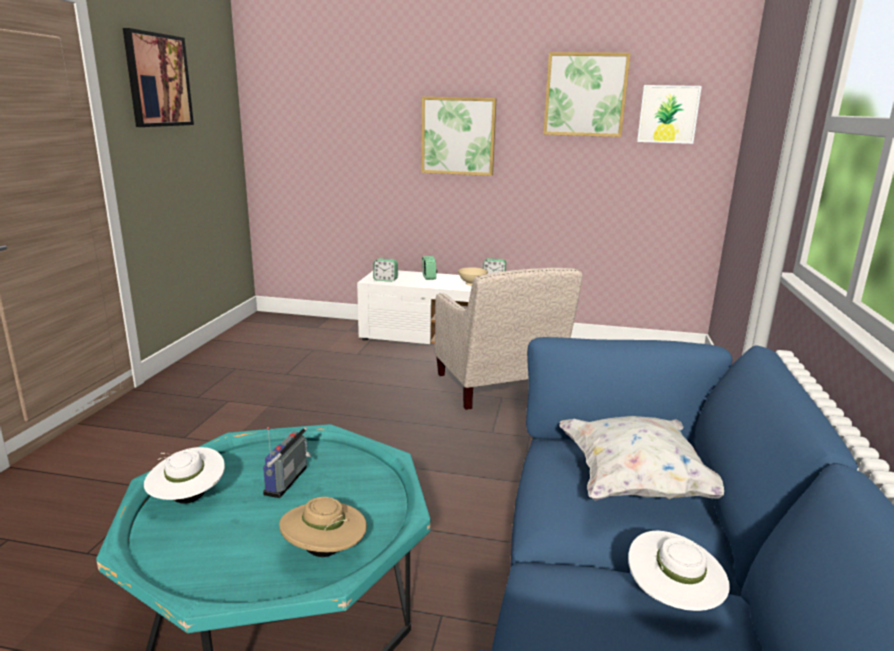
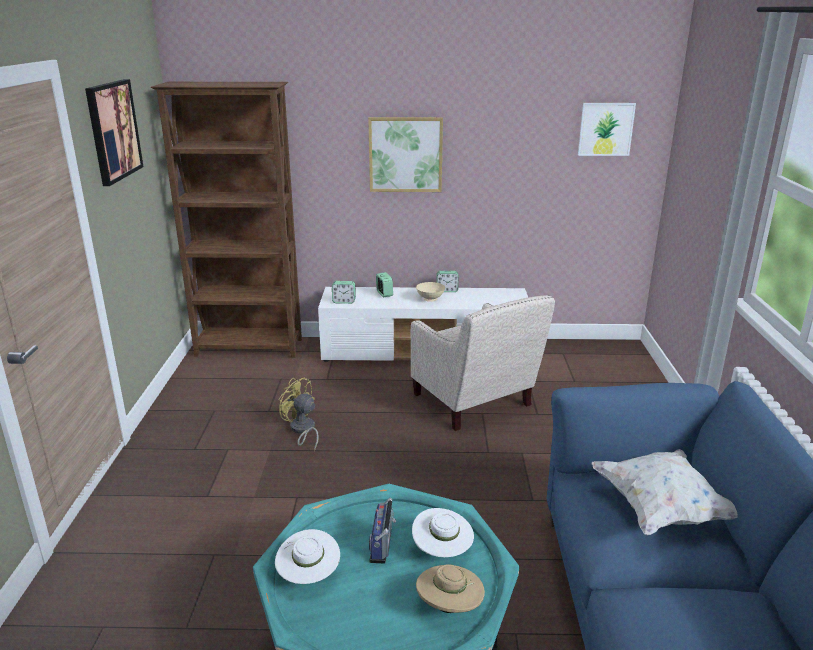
camera: 10 degrees left, 5 degrees up
picture [543,52,631,137] -> none
white hat [628,531,730,611] -> white hat moved to [412,508,474,557]
none -> brown bookcase [151,82,302,358]
none -> yellow fan [279,377,319,451]

